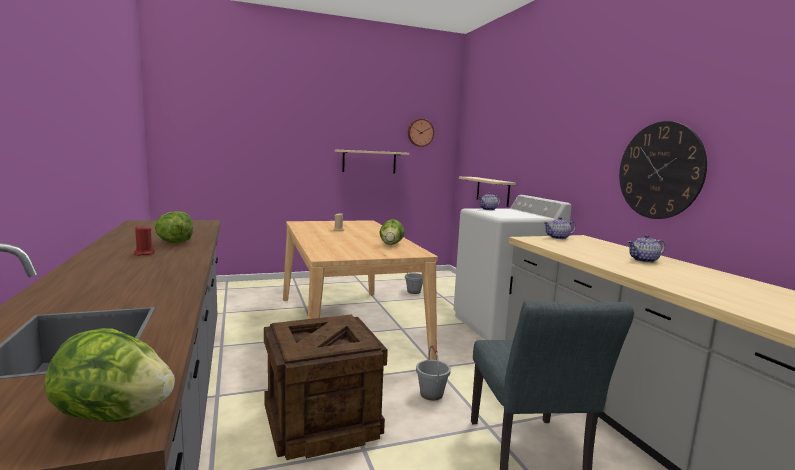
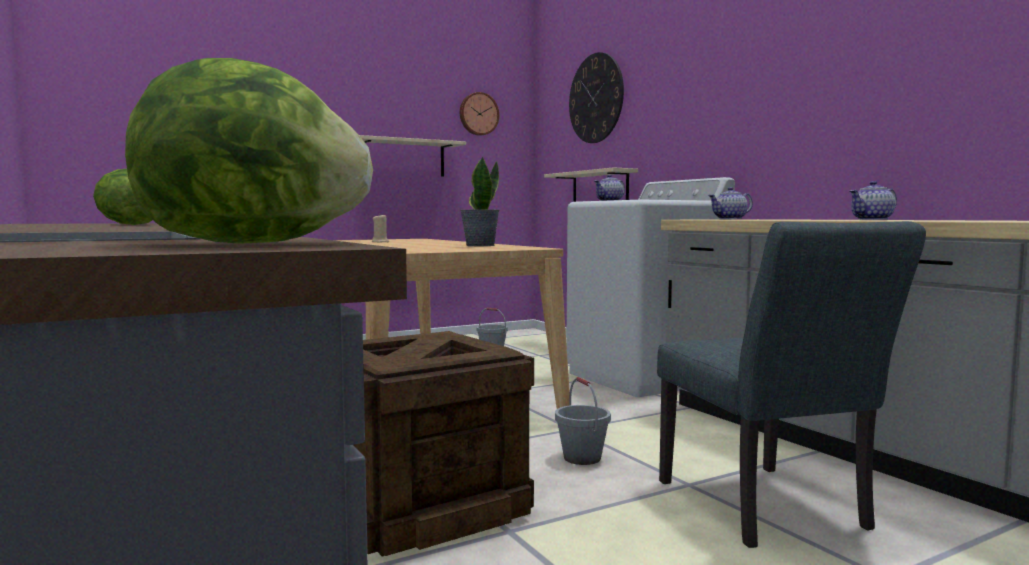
camera: 10 degrees left, 5 degrees down
red candle [134,226,155,256] -> none
lettuce [379,219,405,245] -> potted plant [460,156,500,246]
wall clock [619,121,707,219] -> wall clock moved to [569,52,624,143]

